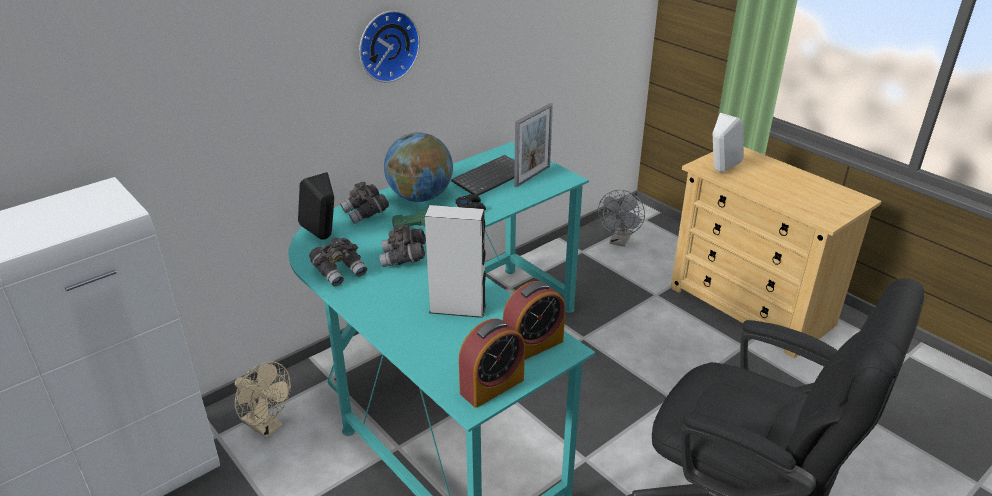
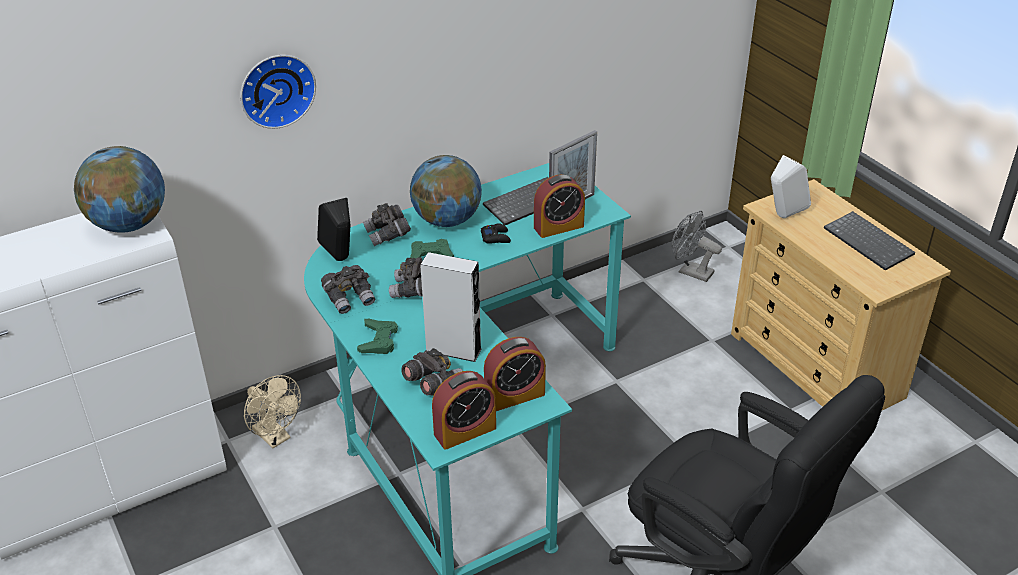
camera: 10 degrees right, 5 degrees up
wall clock [359,10,420,83] -> wall clock moved to [240,55,316,129]
grey fan [598,190,645,247] -> grey fan turned 90 degrees clockwise [672,211,722,282]
none -> globe [74,146,165,233]
none -> green game controller [357,319,398,354]
none -> grey binoculars [402,348,463,395]
none -> alarm clock [534,174,585,238]
none -> keyboard [824,211,915,271]

